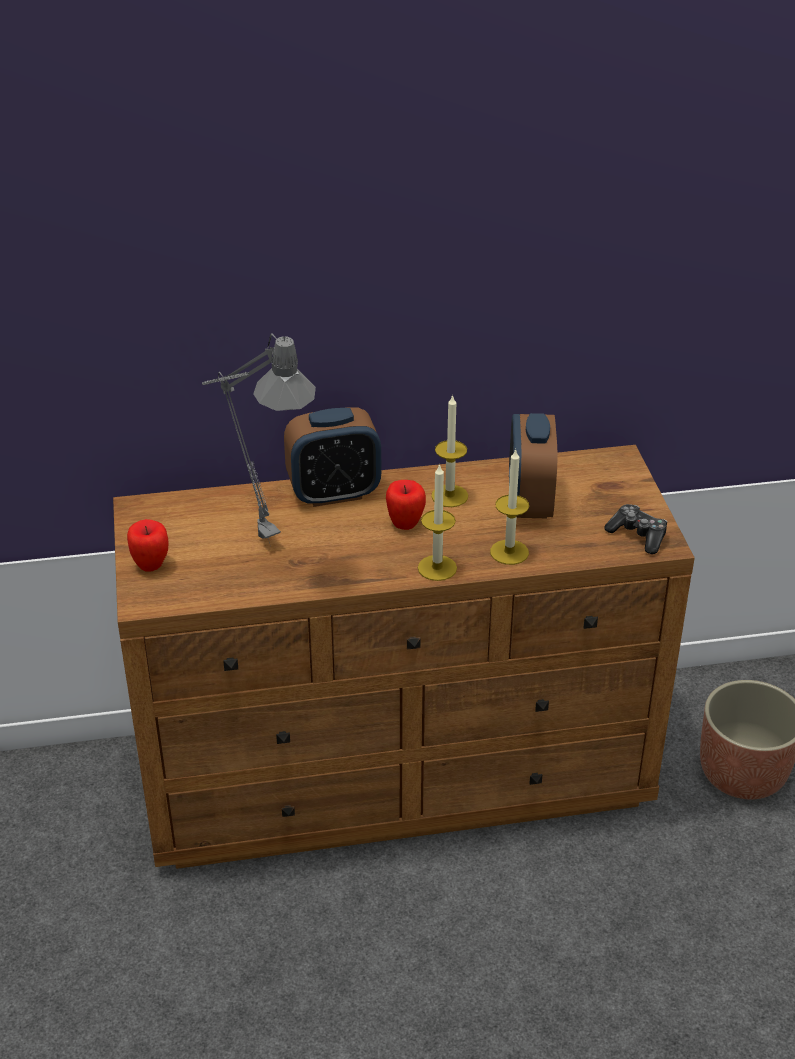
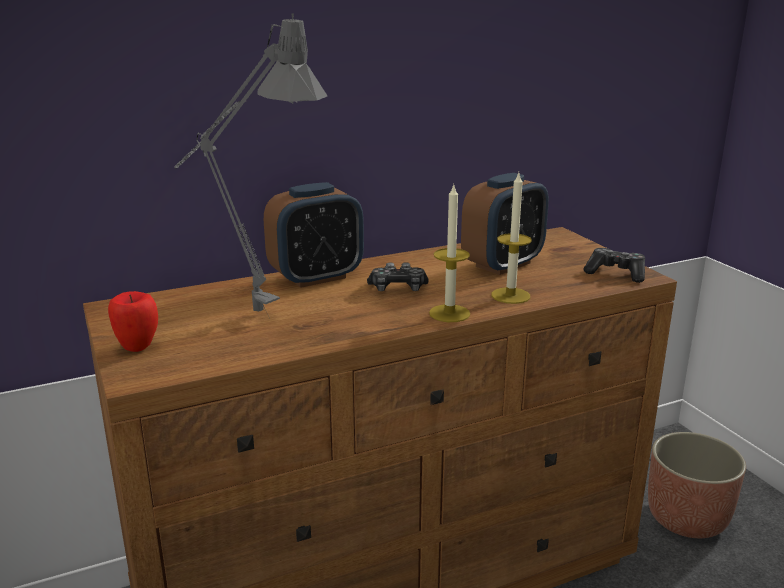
camera: 15 degrees left, 15 degrees down
apple [386,480,426,530] -> game controller [367,262,429,291]
candle [431,394,468,507] -> none
alarm clock [509,413,557,518] -> alarm clock turned 120 degrees counterclockwise [461,173,549,275]

